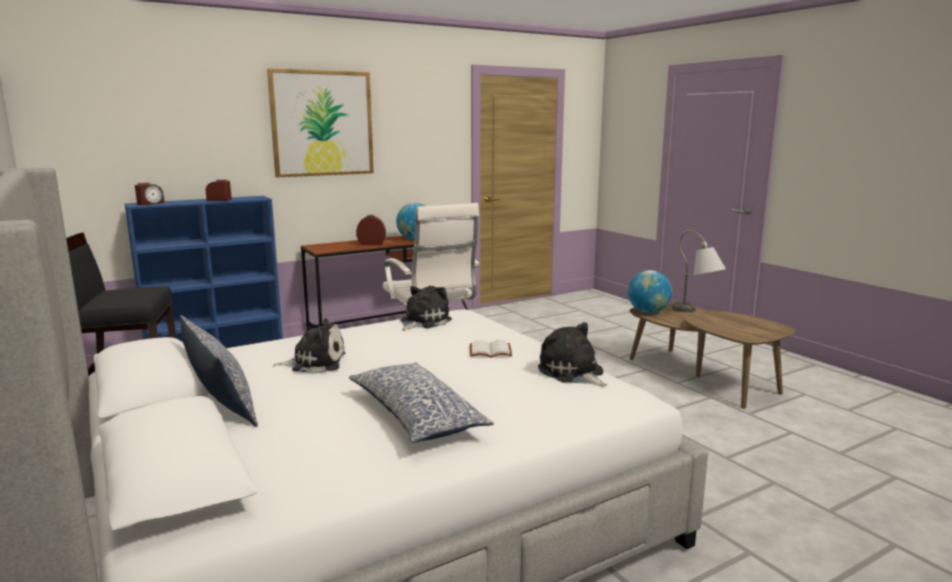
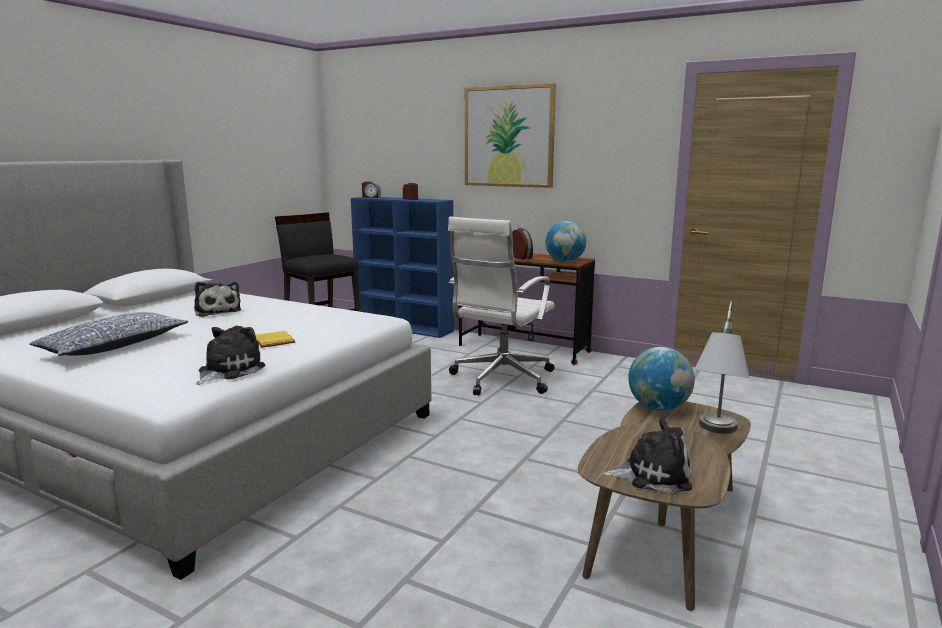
camera: 60 degrees right, 0 degrees up
pillow [180,315,258,427] -> none
plush toy [401,286,452,331] -> plush toy moved to [602,418,692,493]
white book [470,340,512,358] -> yellow book [255,331,295,348]

